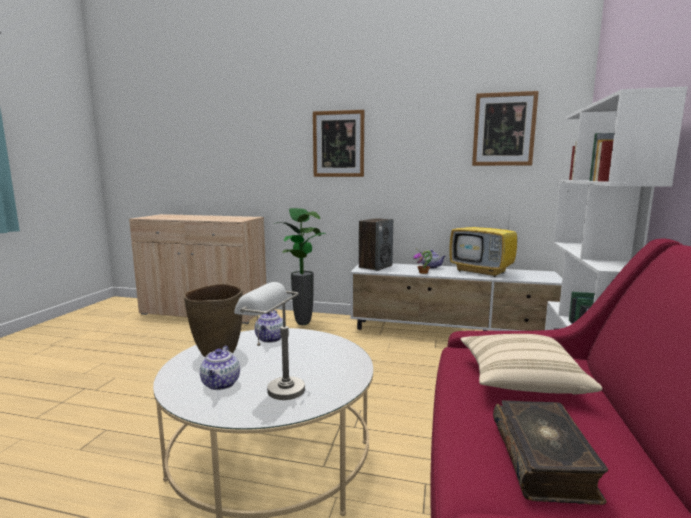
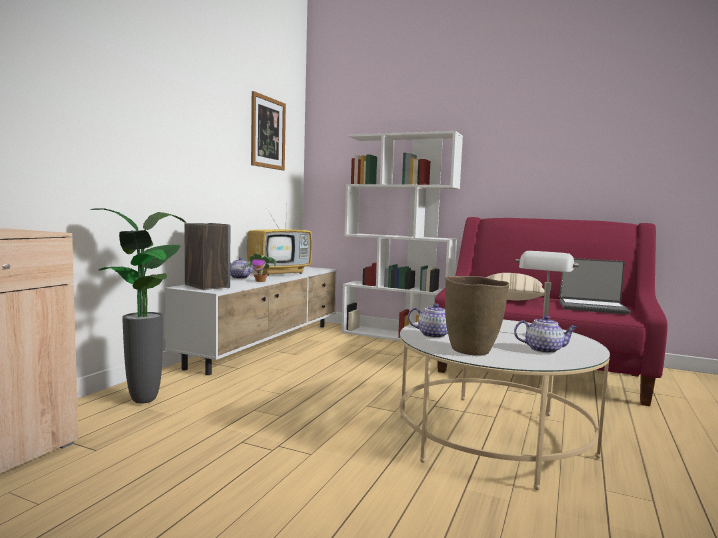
camera: 80 degrees left, 5 degrees down
picture [313,110,364,177] -> none
book [493,400,608,505] -> laptop [560,258,630,315]

